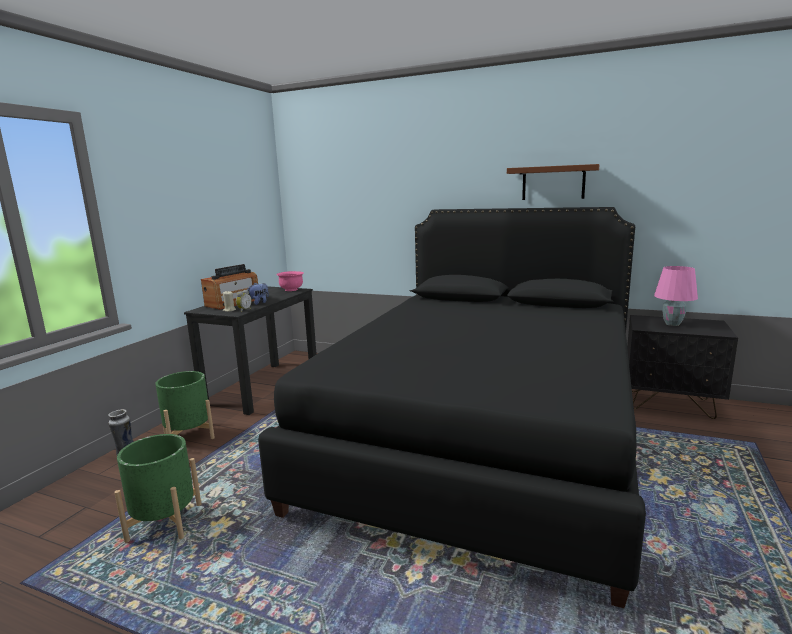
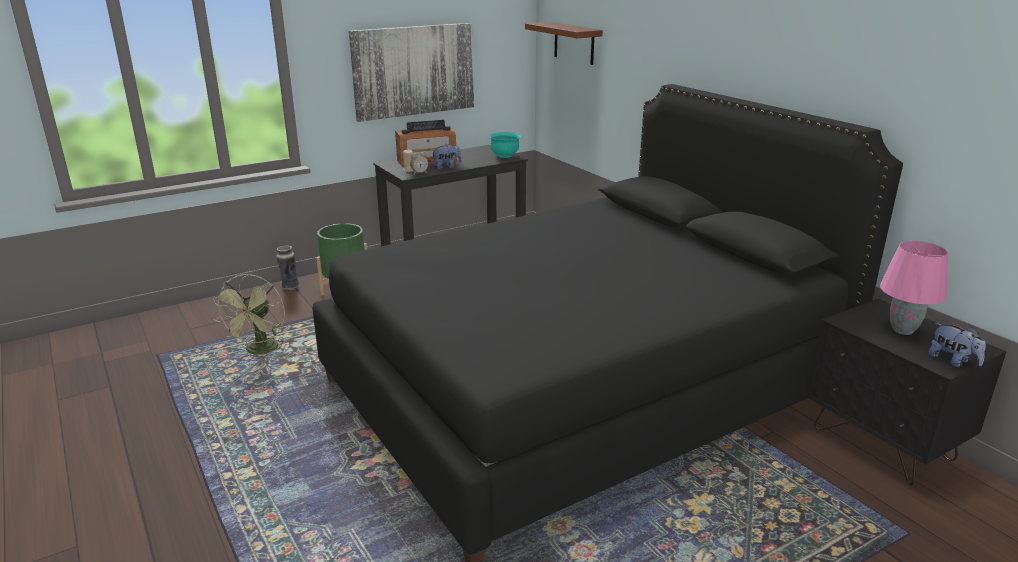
camera: 35 degrees right, 10 degrees up
green planter [114,434,201,543] -> green fan [213,274,288,354]
pink bowl [276,271,304,291] -> turquoise bowl [489,132,521,158]
brown shelf [507,164,599,200] -> brown shelf moved to [525,22,603,65]
none -> picture [349,23,474,122]
none -> plush toy [929,323,986,367]

